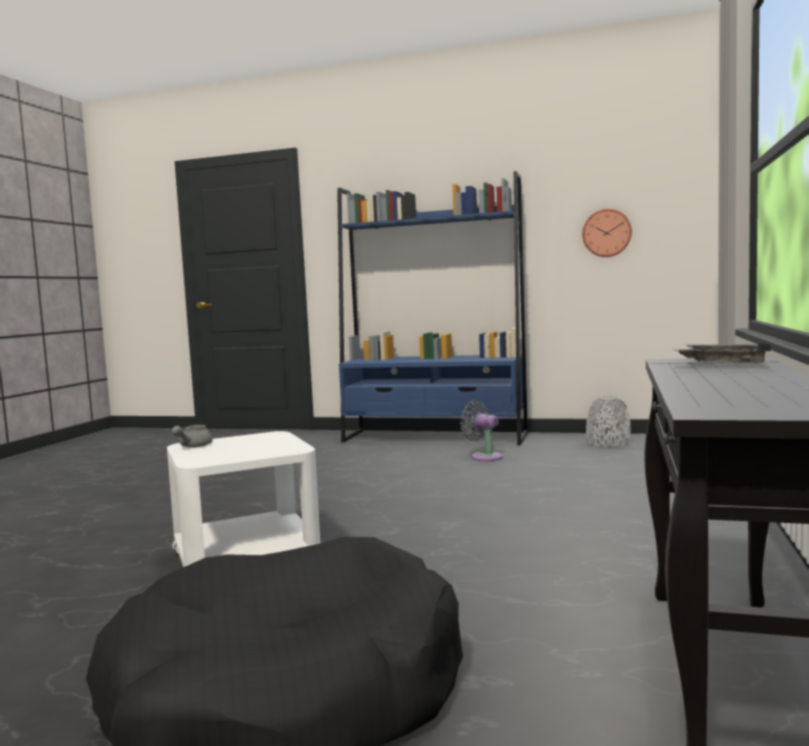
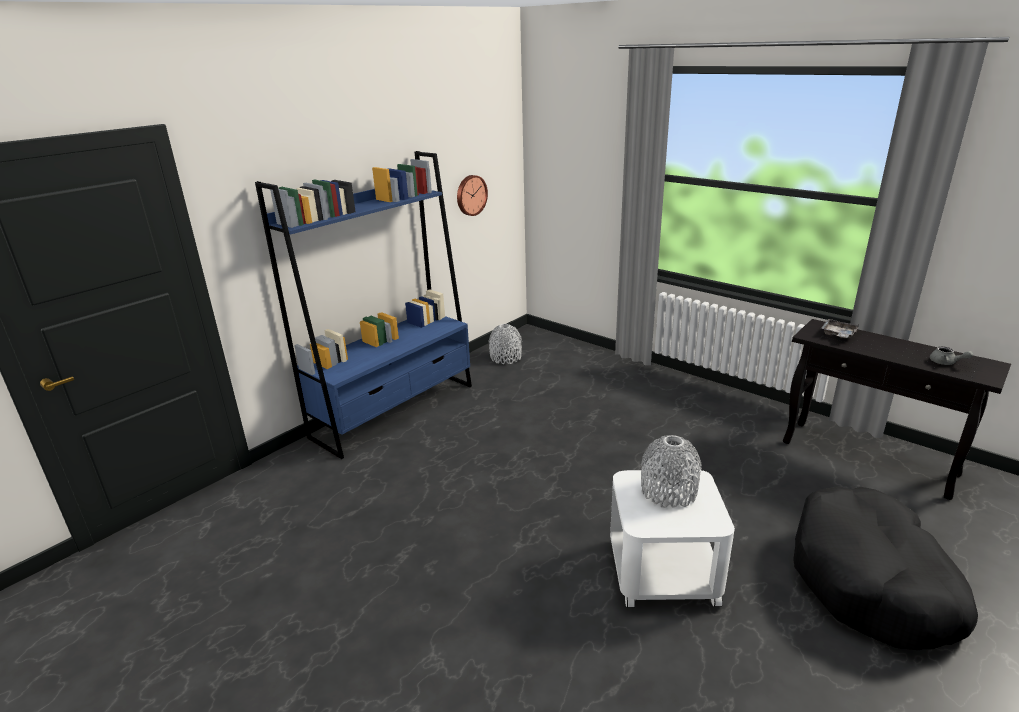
camera: 65 degrees left, 20 degrees up
grey teapot [172,425,212,447] -> grey teapot moved to [930,346,973,365]
grey fan [460,400,503,461] -> none
none -> grey vase [641,435,702,508]

